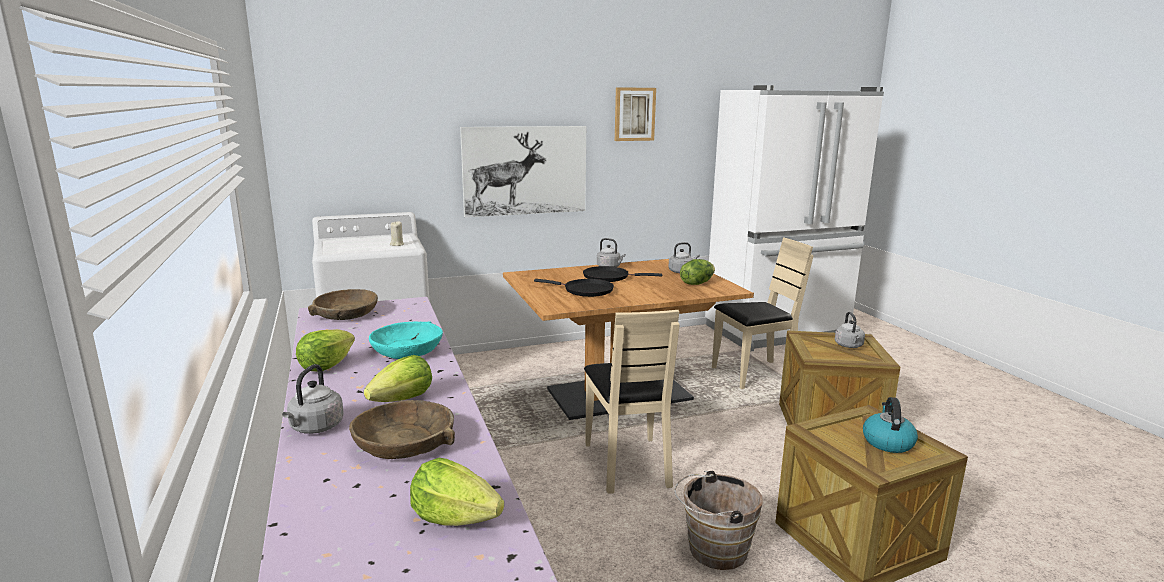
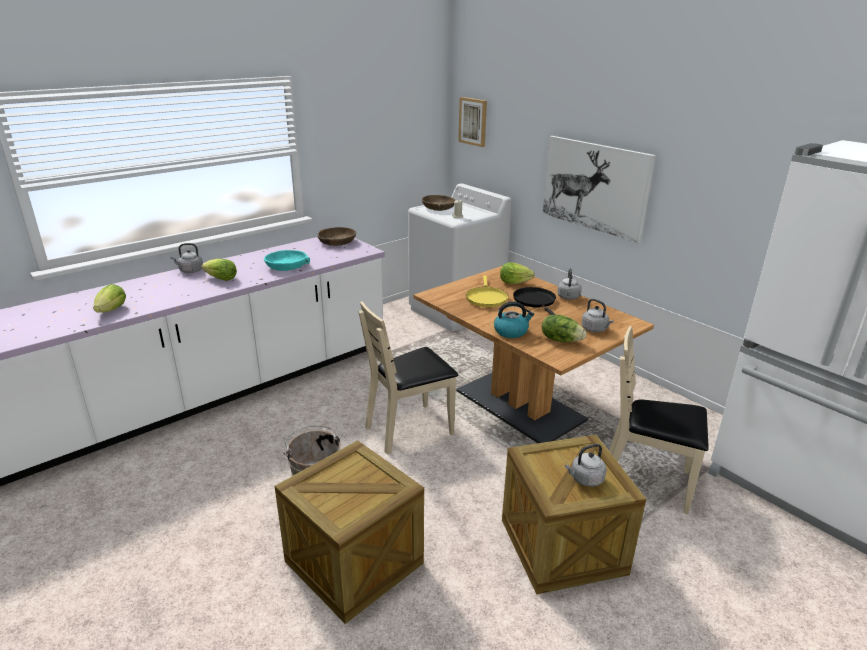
camera: 70 degrees right, 10 degrees up
lettuce [296,329,355,372] -> lettuce moved to [500,262,535,284]
brown bowl [349,400,455,459] -> brown bowl moved to [422,195,456,211]
black frying pan [534,279,614,297] -> yellow frying pan [466,276,508,307]
picture [615,87,656,141] -> picture moved to [458,97,487,147]
beige chair [712,237,814,389] -> beige chair turned 150 degrees clockwise [609,326,709,514]
kettle [863,397,918,453] -> kettle moved to [494,301,534,338]

